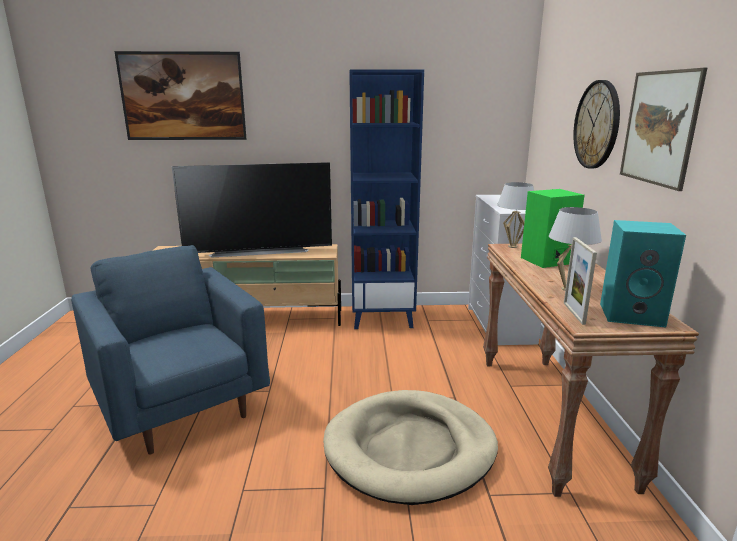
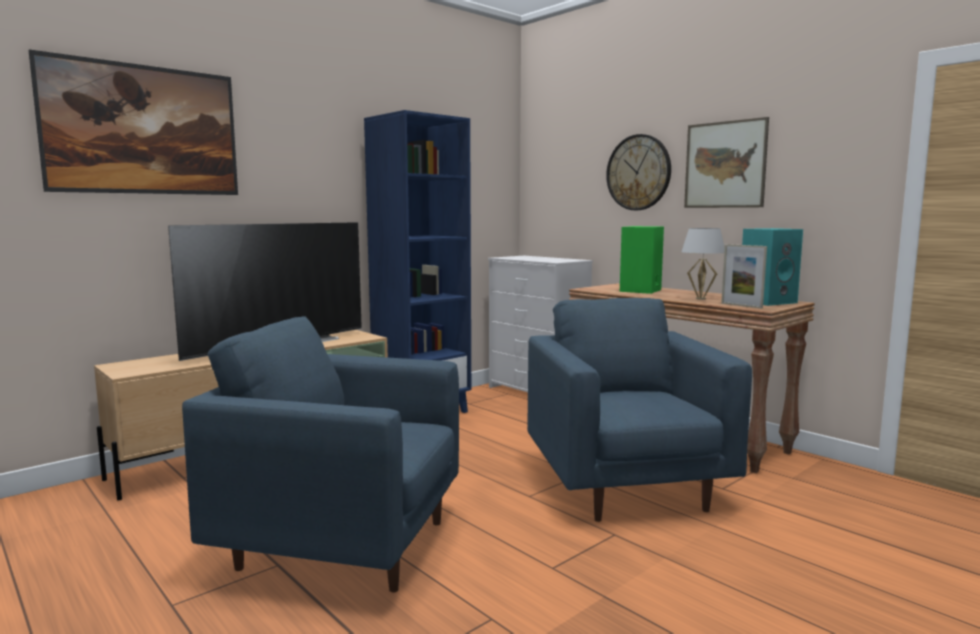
camera: 40 degrees left, 10 degrees down
beige dog bed [323,390,498,505] -> blue armchair [527,298,752,522]
white table lamp [497,182,534,248] -> none

